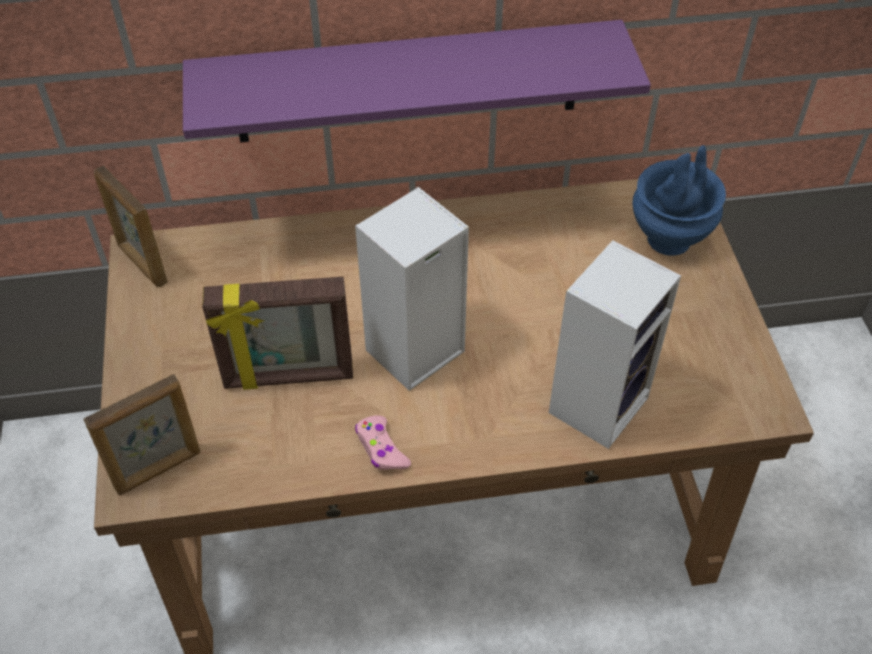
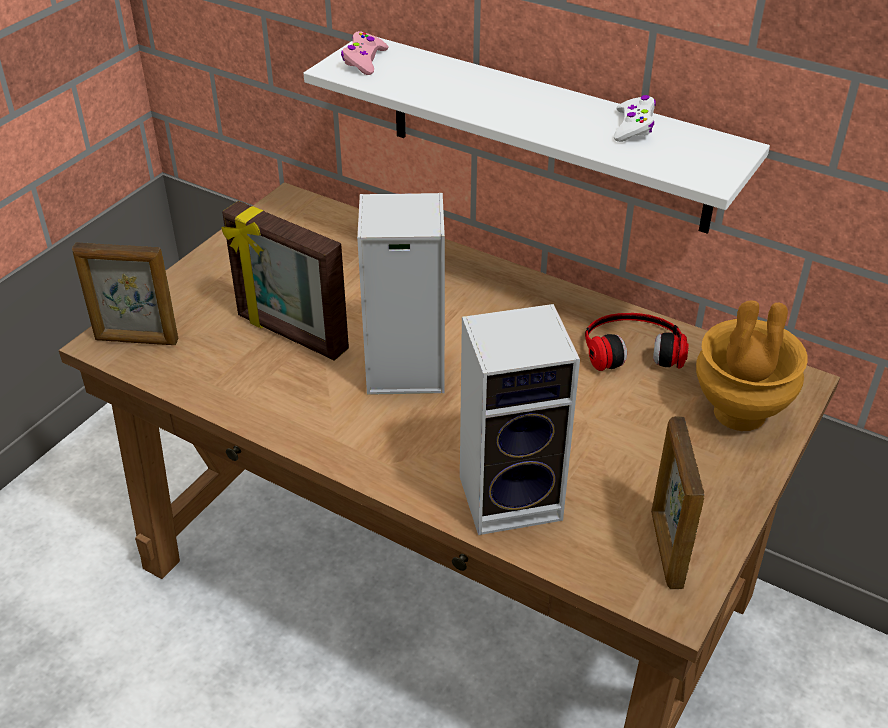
camera: 40 degrees right, 10 degrees down
picture frame [94,166,168,287] -> picture frame moved to [651,416,704,589]
purple shelf [183,20,651,143] -> white shelf [303,37,770,234]
pink game controller [355,416,411,470] -> pink game controller moved to [341,31,388,75]
blue vase [632,145,726,256] -> brown vase [696,301,808,431]
none -> headphones [585,313,689,371]
none -> white game controller [614,95,656,142]

